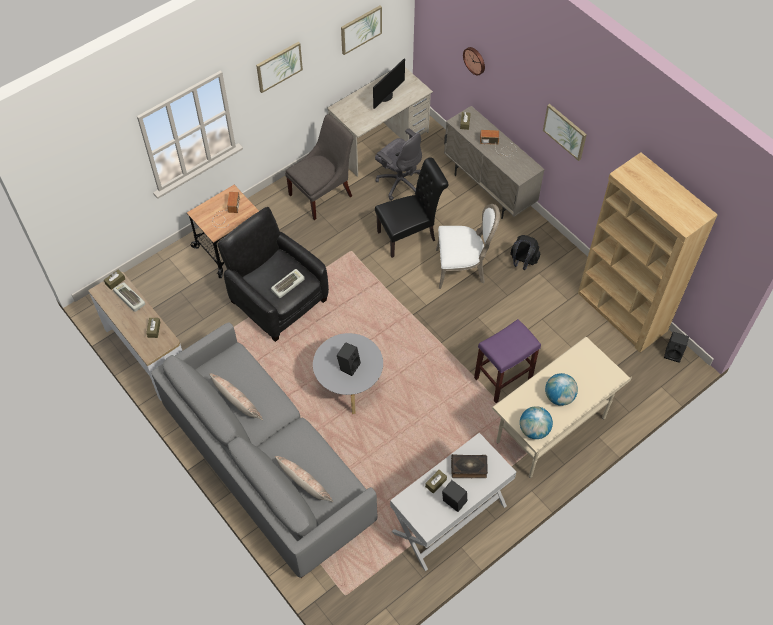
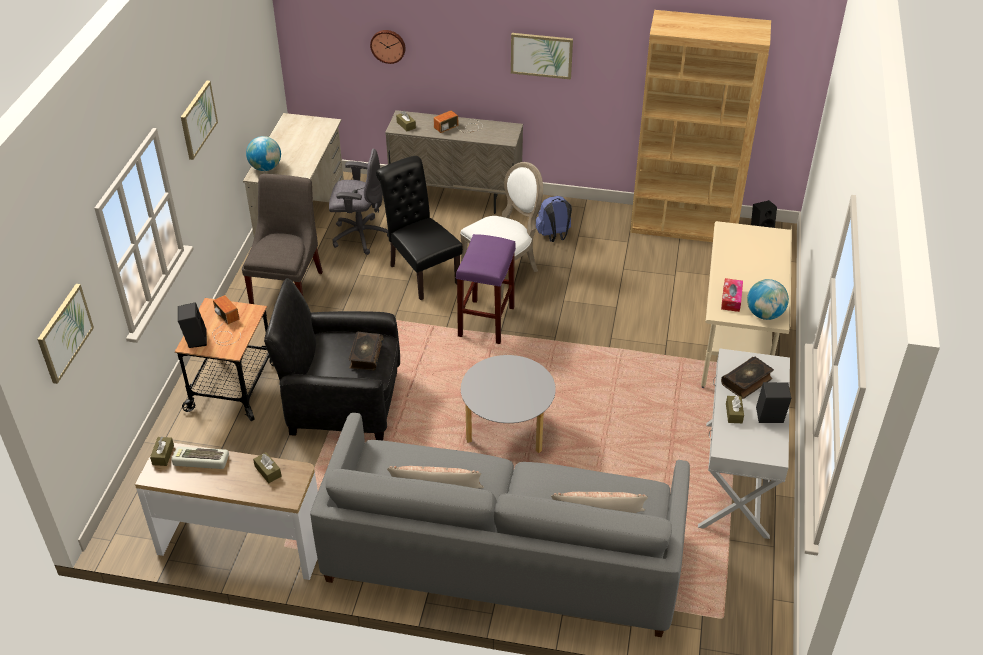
camera: 40 degrees left, 15 degrees down
keyboard [271,269,305,298] -> book [349,332,383,371]
black speaker [337,342,361,376] -> black speaker moved to [178,302,207,348]
picture [341,6,382,55] -> picture moved to [37,284,94,384]
monitor [373,58,405,109] -> none
black chair [375,157,449,258] -> black chair turned 60 degrees counterclockwise [376,156,463,300]
purple stool [474,319,541,403] -> purple stool moved to [456,234,516,344]
black backpack [510,235,540,270] -> blue backpack [536,196,572,242]
globe [545,373,578,406] -> globe moved to [246,136,281,171]
none -> tissue box [721,278,743,312]

